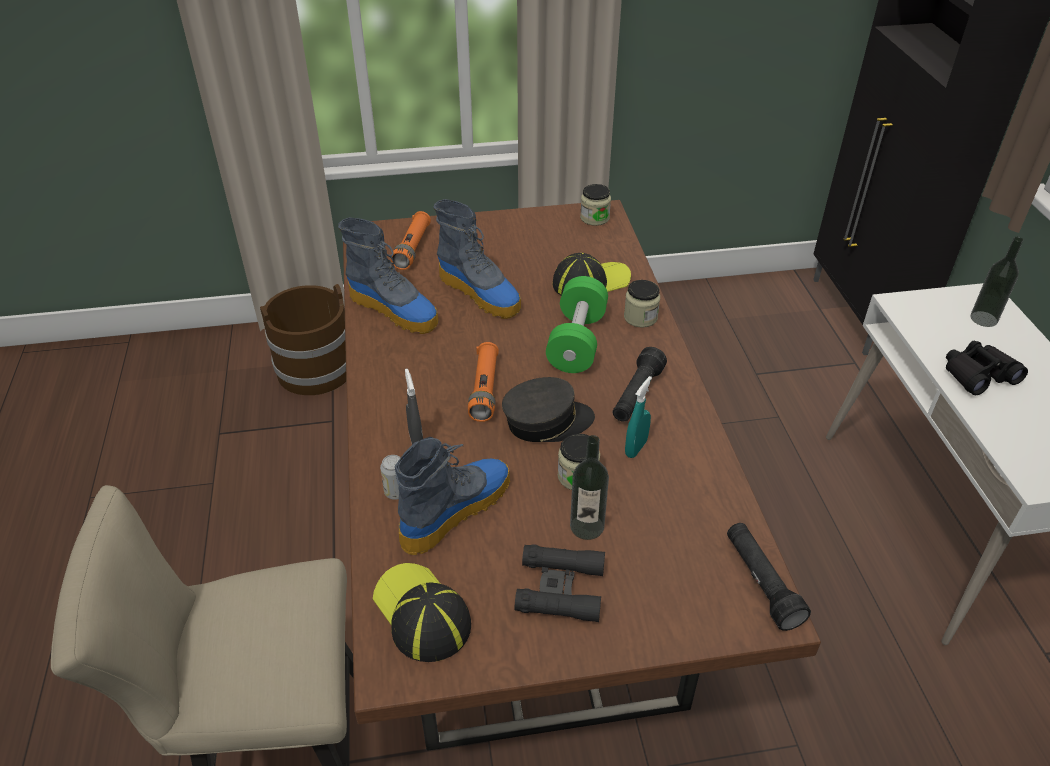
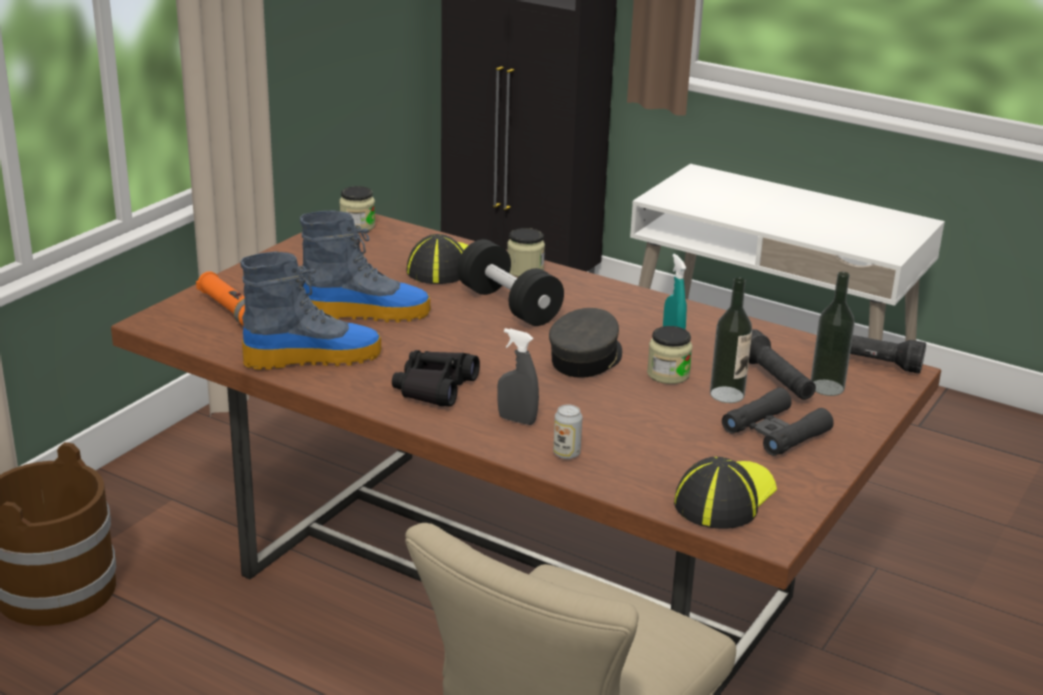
camera: 50 degrees left, 15 degrees down
cap [373,563,471,662] -> cap turned 120 degrees clockwise [674,457,777,529]
boot [395,437,510,555] -> none
orange flashlight [468,342,499,422] -> none
green dumbbell [546,276,608,373] -> black dumbbell [457,239,564,326]
black flashlight [613,347,667,422] -> black flashlight moved to [749,329,816,400]
black binoculars [946,341,1028,396] -> black binoculars moved to [392,350,480,406]
bottle [971,237,1023,327] -> bottle moved to [811,272,855,396]

